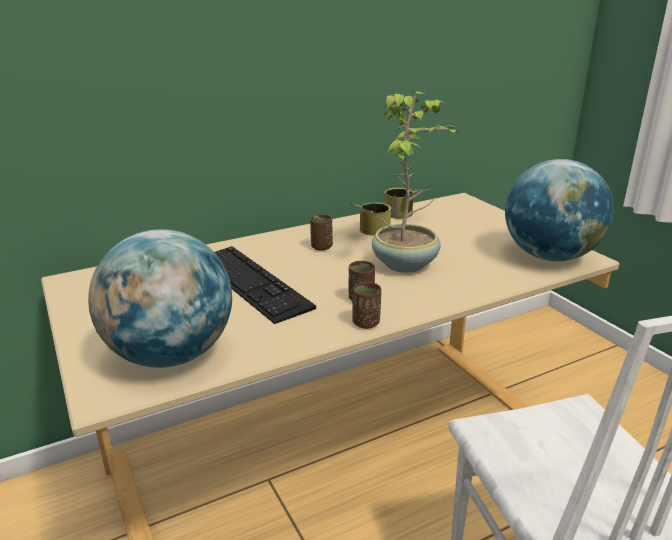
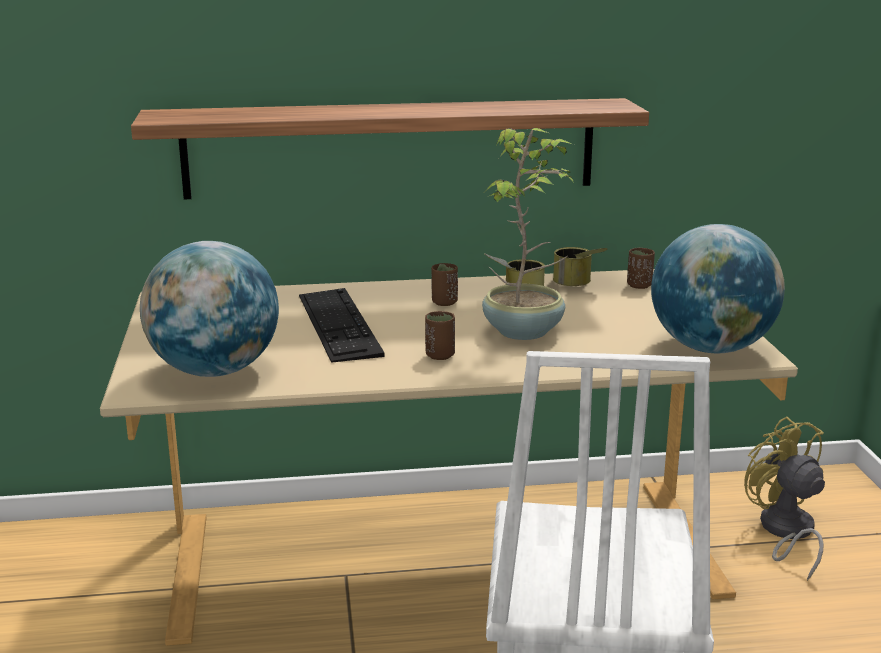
camera: 20 degrees right, 5 degrees down
brown cup [352,282,381,329] -> brown cup moved to [627,248,655,289]
none -> shelf [131,98,649,199]
none -> yellow fan [744,417,825,581]

